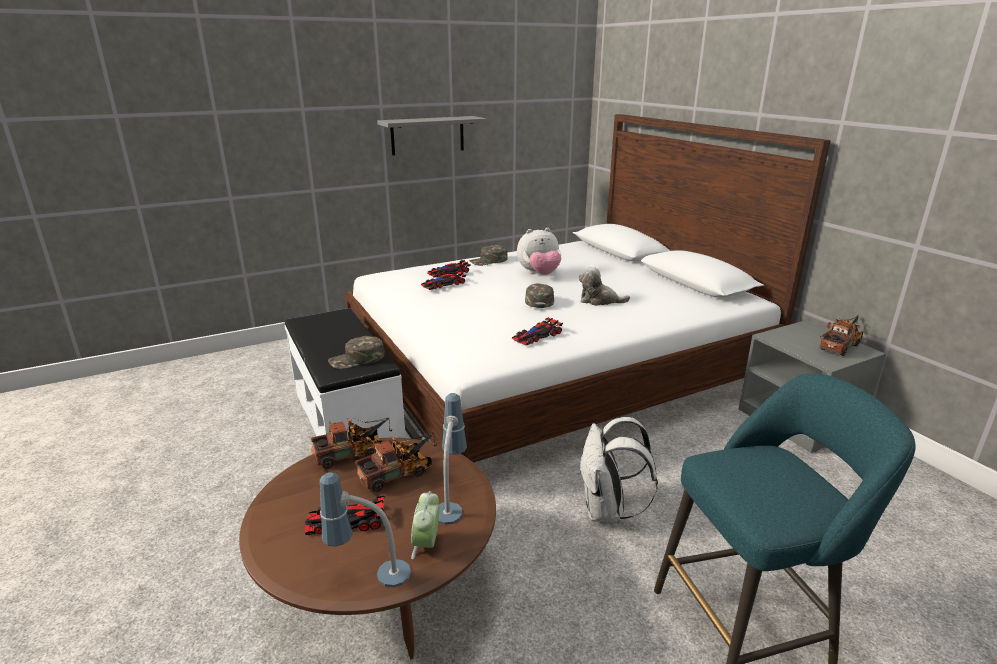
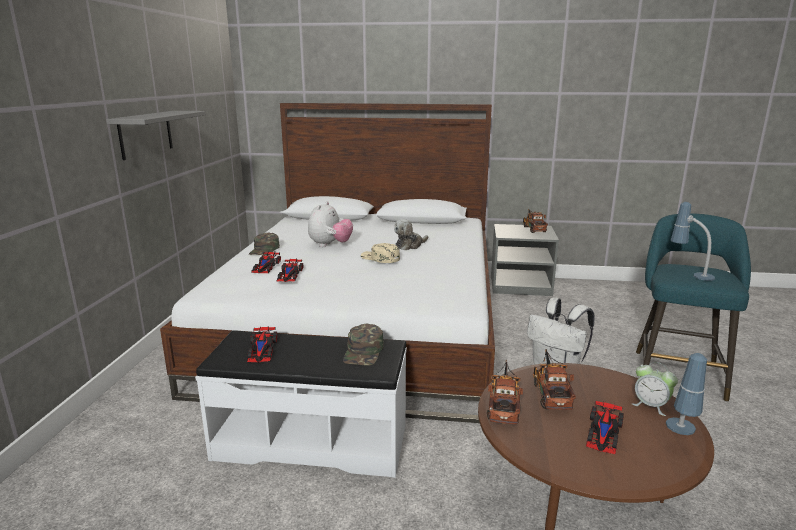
camera: 55 degrees left, 5 degrees down
table lamp [438,393,467,525] -> table lamp moved to [671,202,715,281]
toy car [512,317,563,345] -> toy car moved to [247,327,278,363]
green cap [525,283,554,308] -> beige cap [361,243,400,263]

